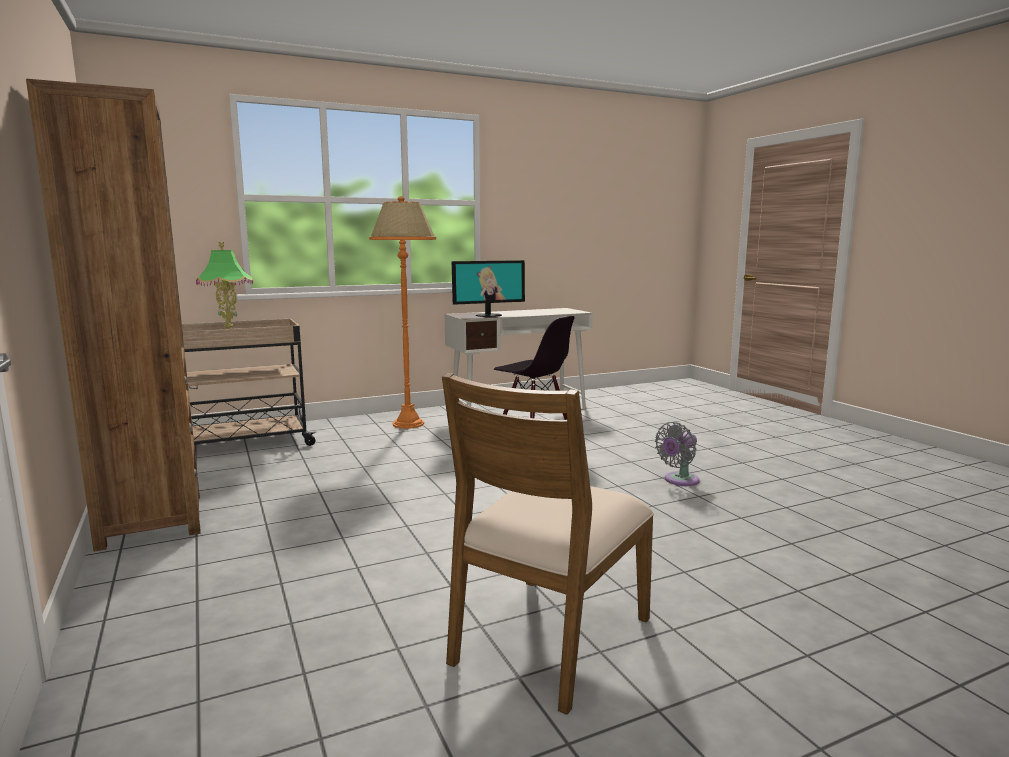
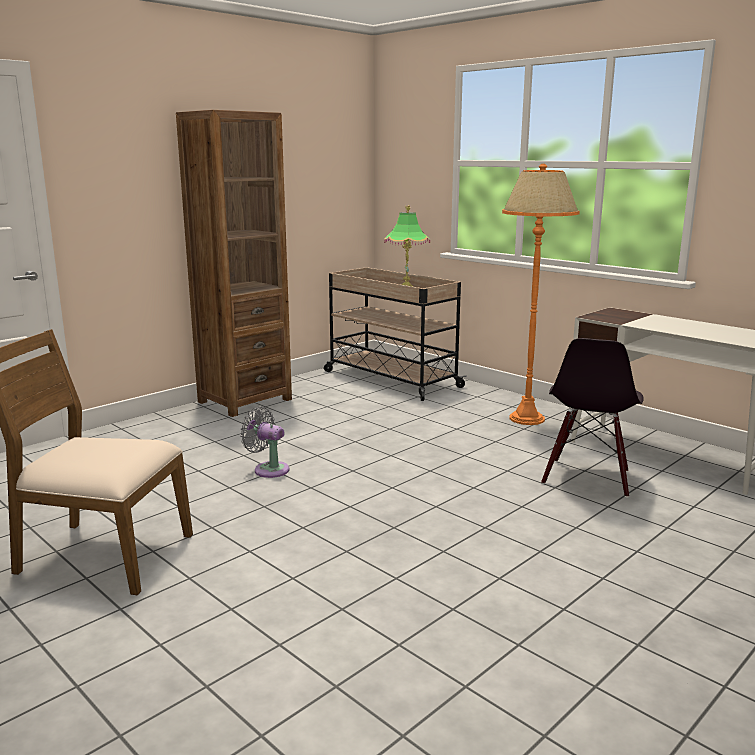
camera: 70 degrees right, 5 degrees up
monitor [452,260,525,317] -> none
grey fan [655,422,700,486] -> grey fan moved to [240,407,289,478]

